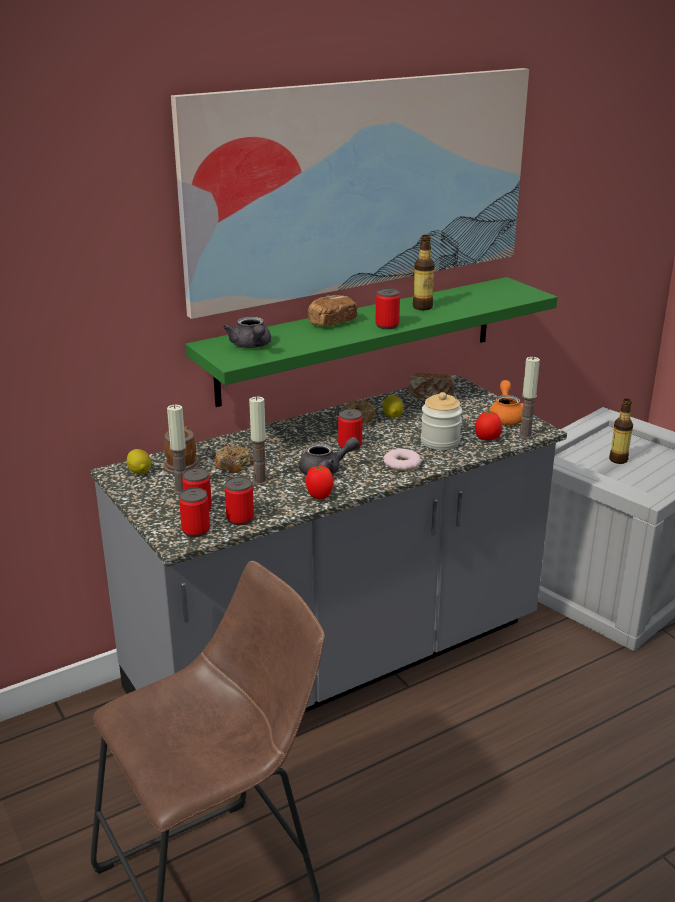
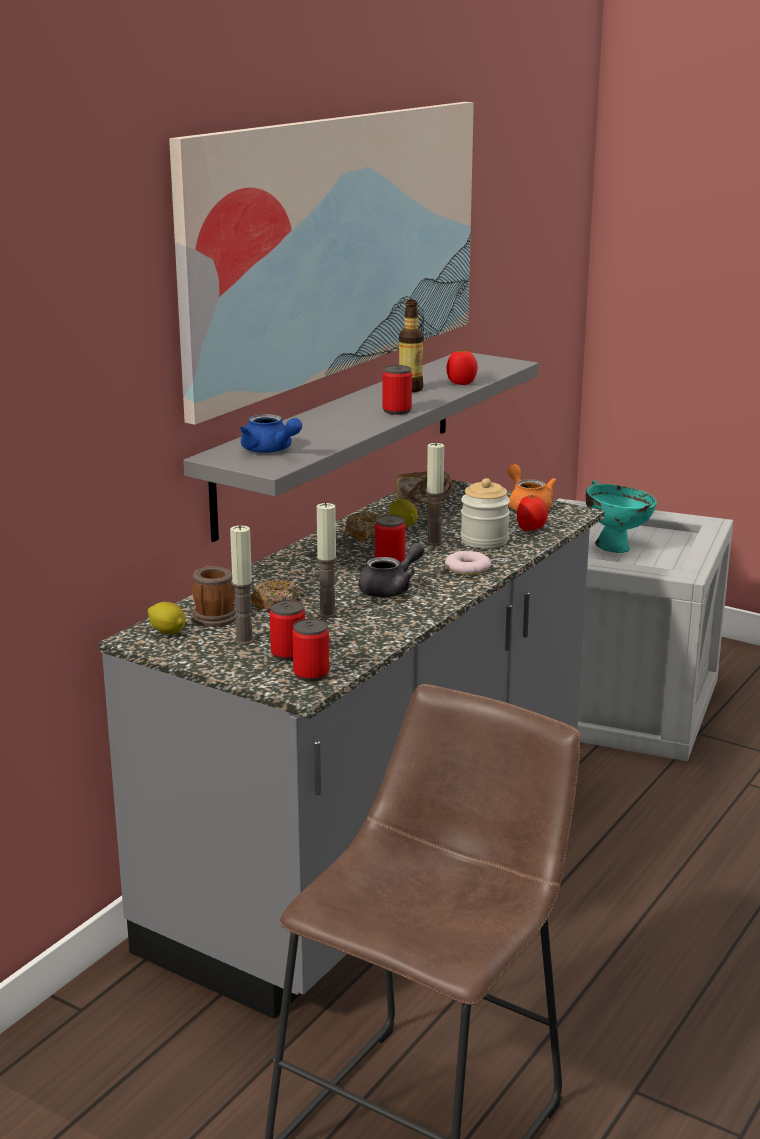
camera: 25 degrees left, 5 degrees down
green shelf [185,277,558,407] -> grey shelf [183,353,538,542]
grey teapot [223,317,271,348] -> blue teapot [240,414,302,453]
can [225,477,254,525] -> none
tomato [306,466,334,499] -> tomato moved to [446,349,478,385]
bread [308,295,357,326] -> none
candle [518,357,540,439] -> candle moved to [426,442,444,546]
bottle [609,399,633,464] -> turquoise bowl [586,480,657,553]

